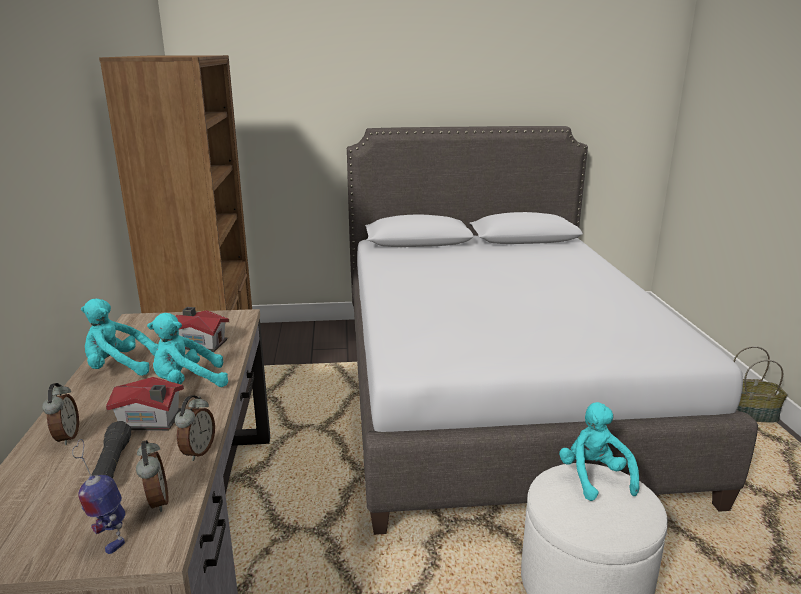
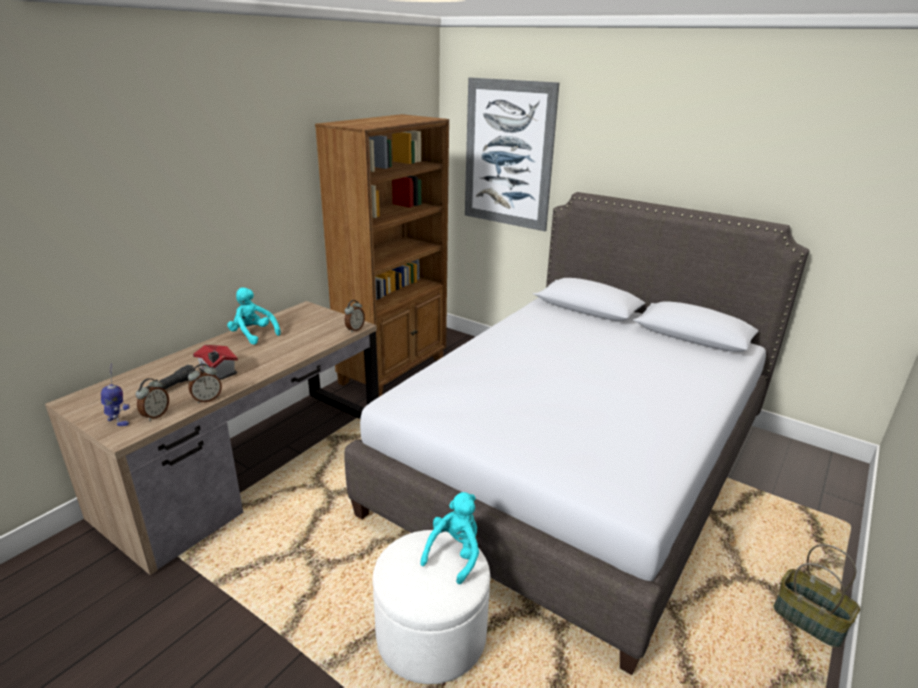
camera: 40 degrees right, 5 degrees up
alarm clock [42,383,79,445] -> alarm clock moved to [345,300,365,333]
toy robot [72,439,125,554] -> toy robot turned 120 degrees clockwise [101,363,130,426]
turquoise plush toy [147,313,228,387] -> none
toy house [175,307,229,352] -> none
none -> picture [465,77,559,231]

